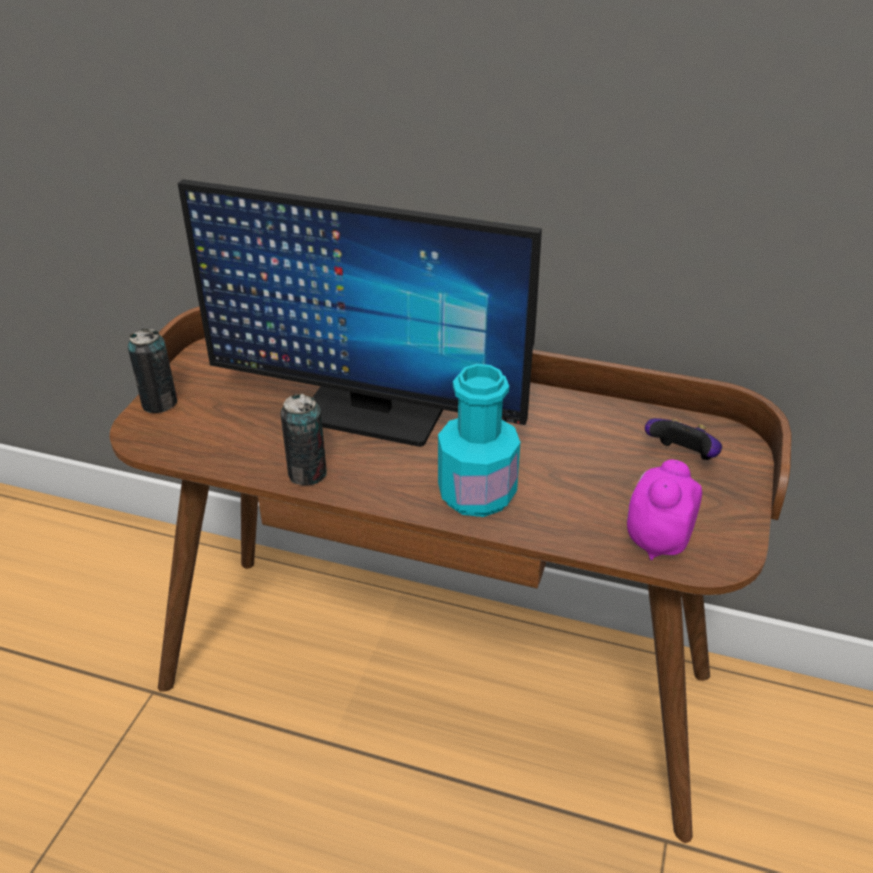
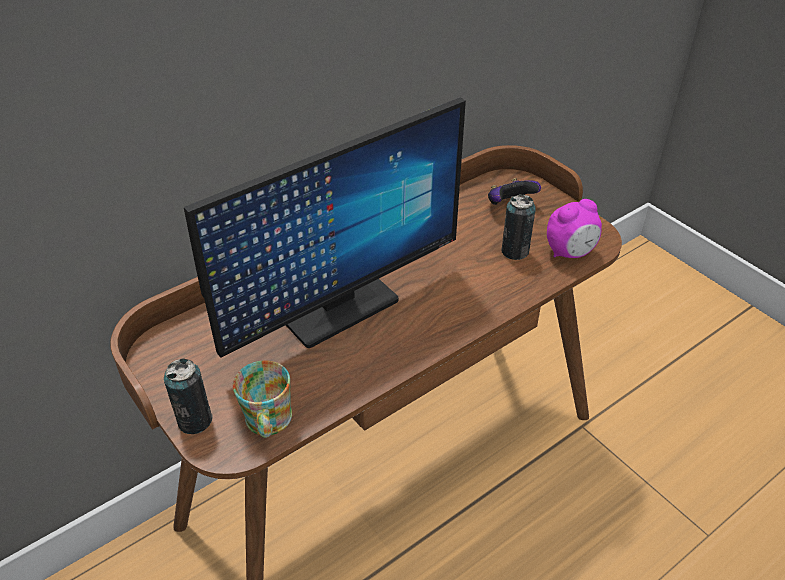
camera: 55 degrees left, 5 degrees up
can [281,393,327,486] -> can moved to [501,194,536,260]
turquoise bottle [438,364,520,517] -> none
alarm clock [627,460,702,560] -> alarm clock turned 90 degrees counterclockwise [547,199,602,258]
none -> mug [233,360,292,438]

